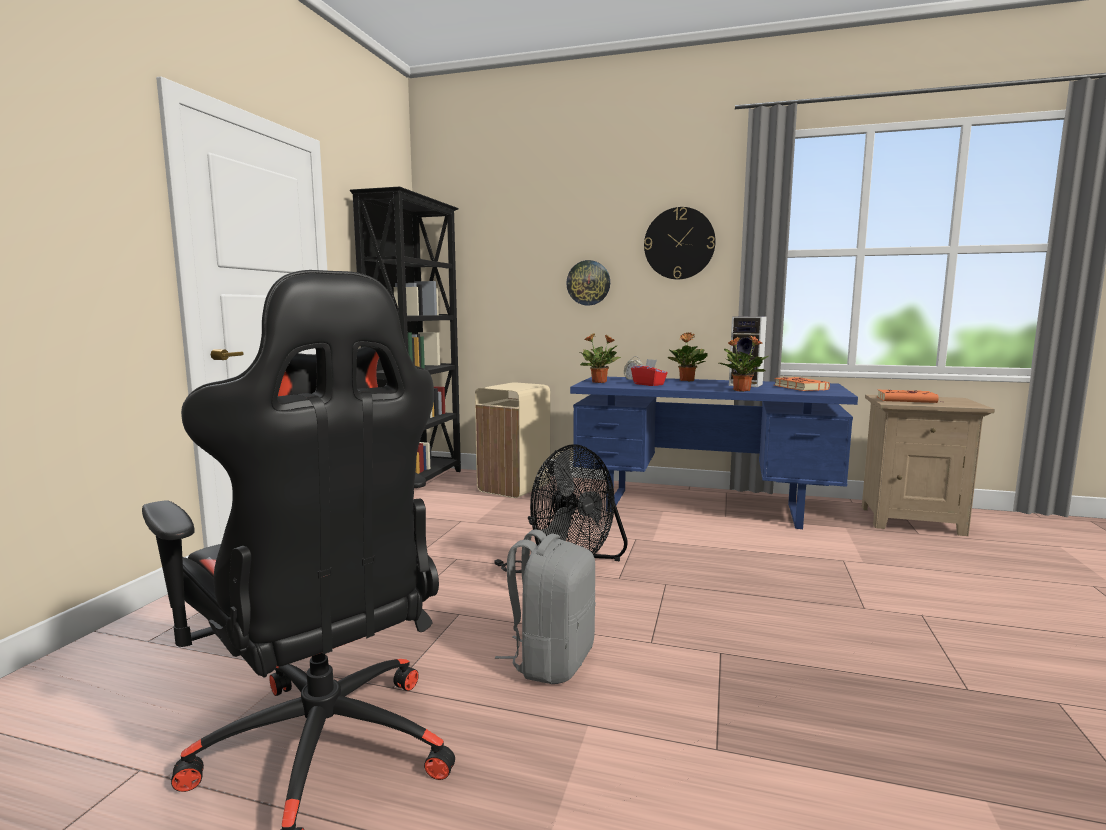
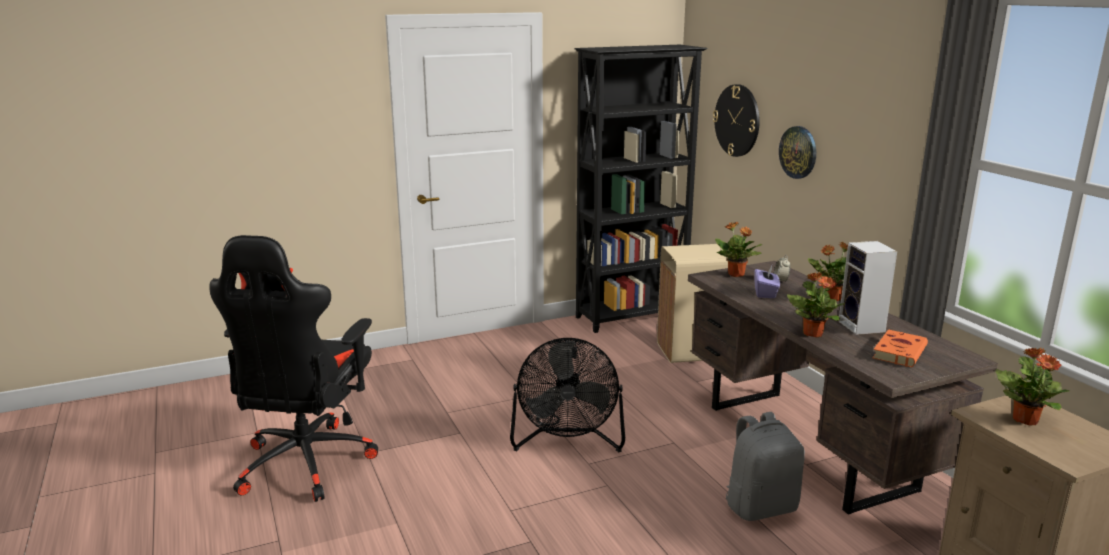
camera: 50 degrees right, 10 degrees up
grey backpack [495,529,596,684] -> grey backpack moved to [726,412,805,521]
blue desk [570,377,858,529] -> brown desk [688,261,998,515]
red tissue box [631,359,668,386] -> purple tissue box [754,266,780,298]
wall clock [644,207,716,279] -> wall clock moved to [713,84,760,157]
orange book [878,390,940,403] -> potted plant [995,347,1069,426]

